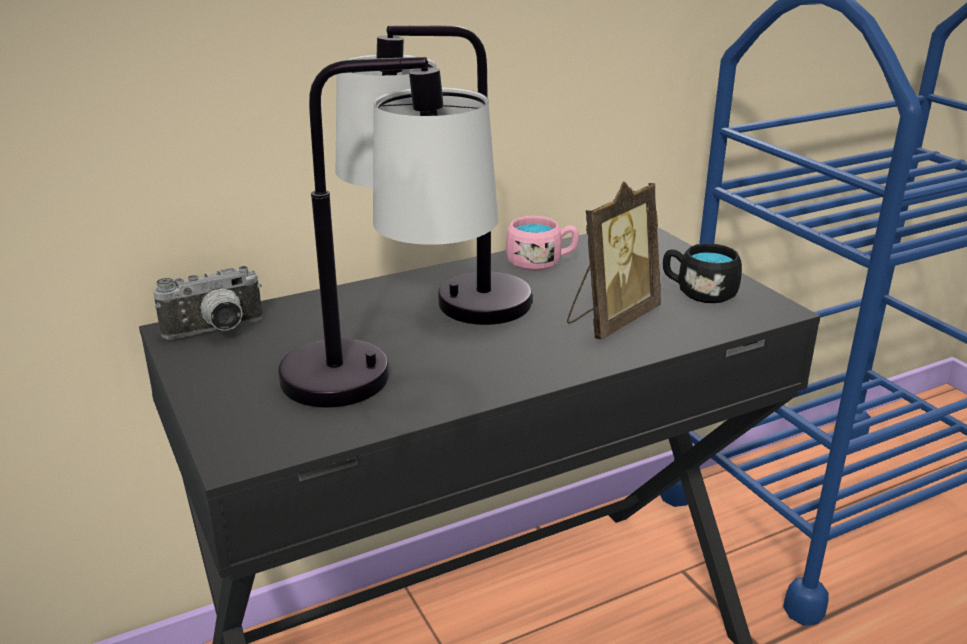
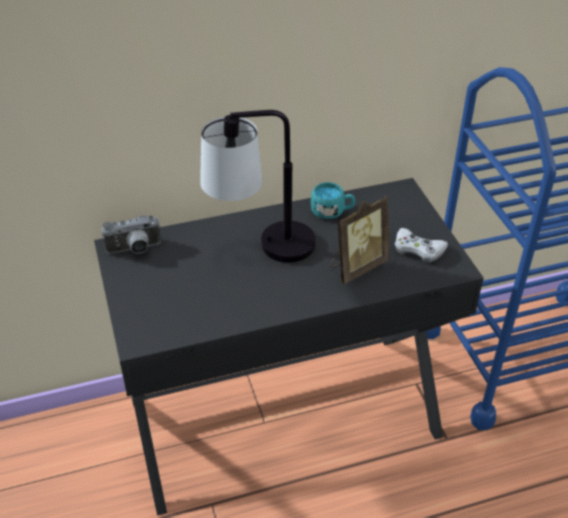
camera: 10 degrees right, 15 degrees up
table lamp [278,57,498,408] -> none
pink mug [506,216,579,271] -> turquoise mug [311,182,355,219]
black mug [663,243,742,303] -> white game controller [395,228,448,263]

